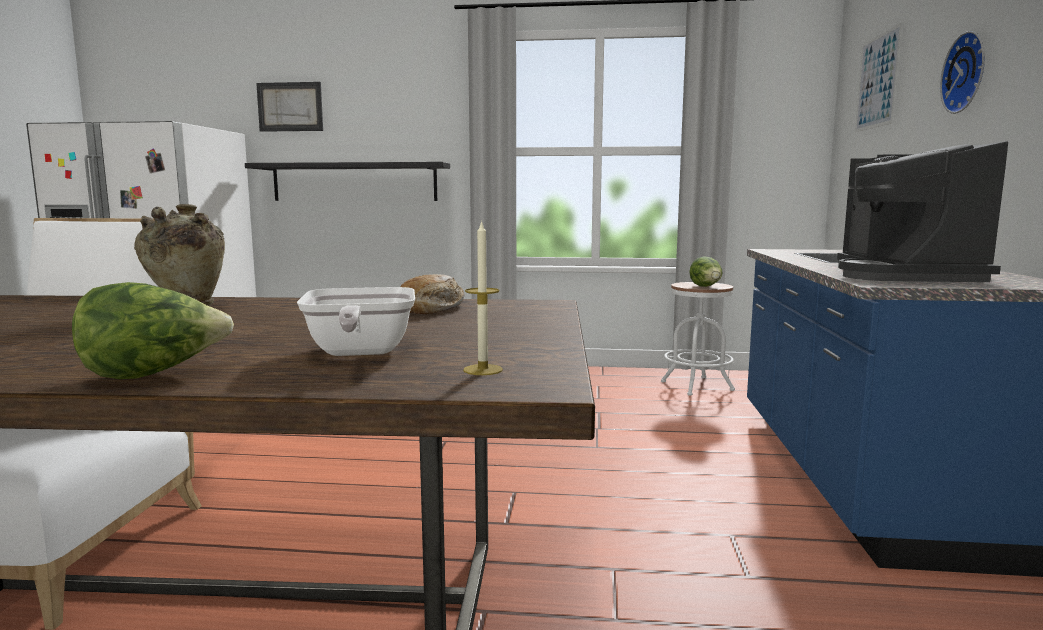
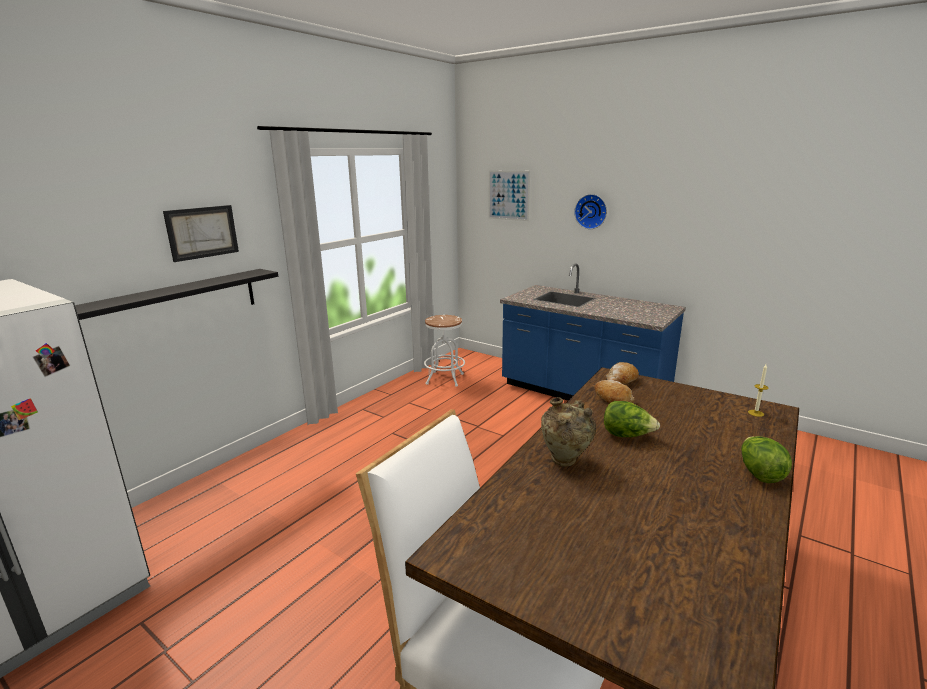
camera: 60 degrees left, 10 degrees up
picture [256,82,323,132] -> picture moved to [163,205,239,262]
frying pan [297,287,415,356] -> none
lettuce [689,257,723,287] -> lettuce moved to [604,401,660,437]
coffee machine [837,141,1008,282] -> none
none -> bread [606,362,639,384]

